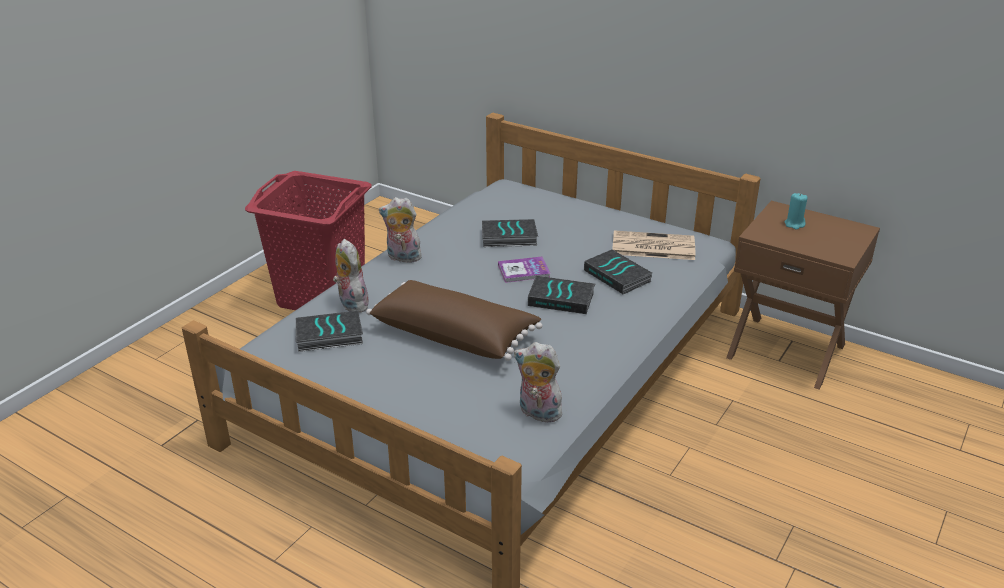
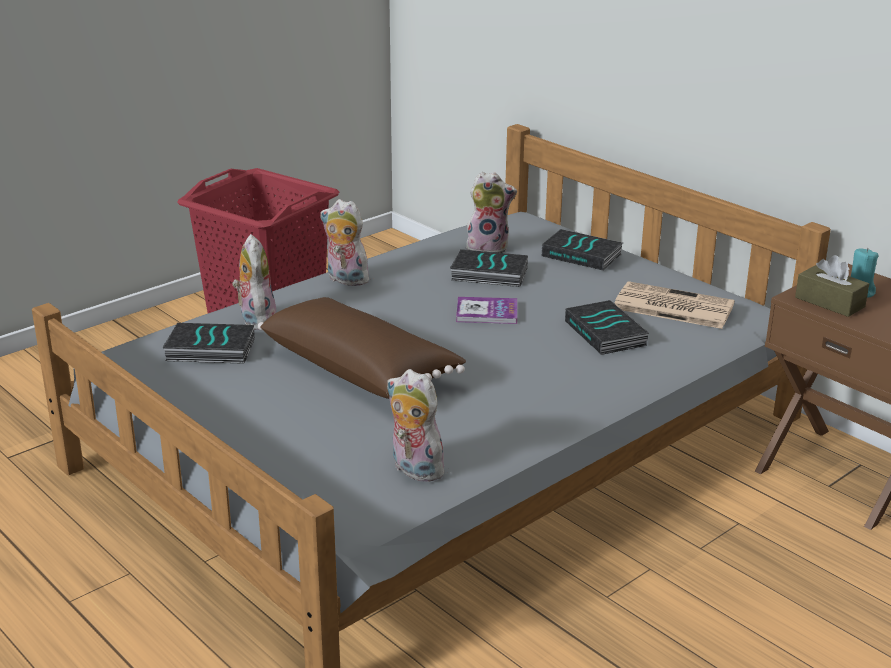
camera: 15 degrees right, 5 degrees down
book [528,276,595,314] -> book moved to [542,229,623,271]
none -> plush toy [466,172,517,253]
none -> brown tissue box [795,255,869,317]

